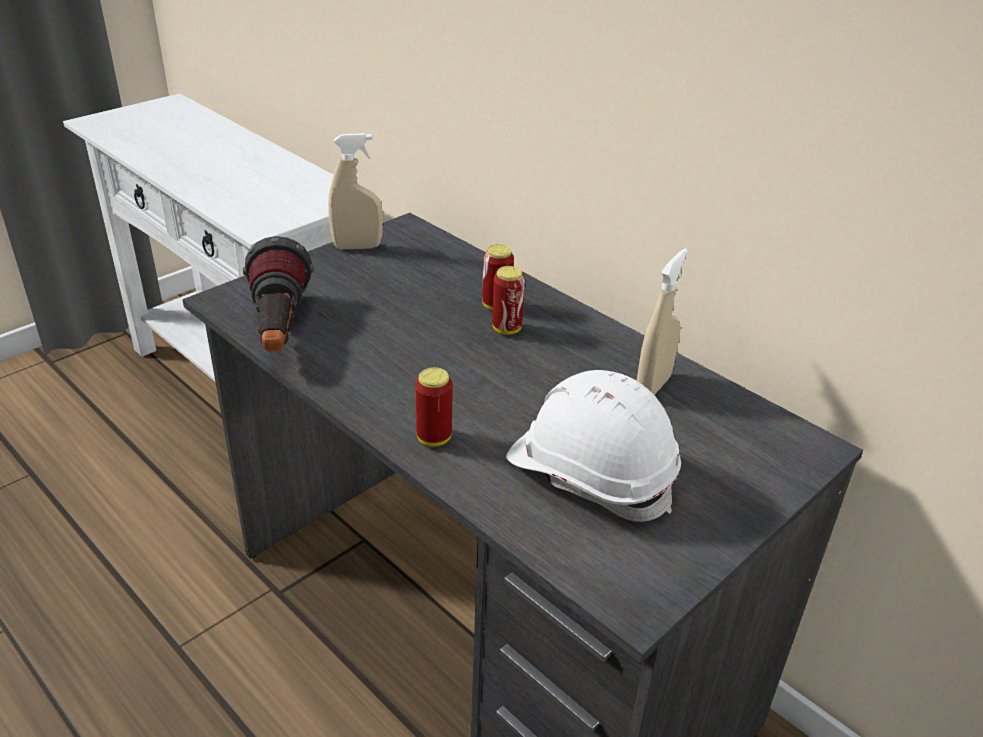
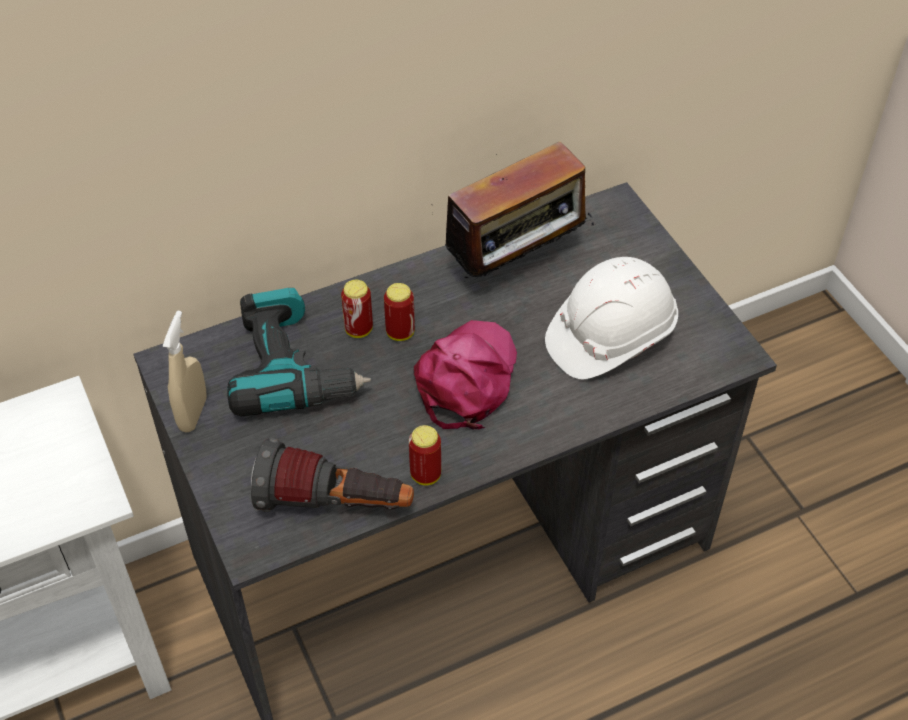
camera: 70 degrees left, 15 degrees up
can [415,367,453,446] -> can moved to [409,425,441,485]
beige spray bottle [637,248,688,395] -> radio [432,141,594,282]
none -> power drill [227,288,371,417]
none -> pink cap [413,320,517,429]

